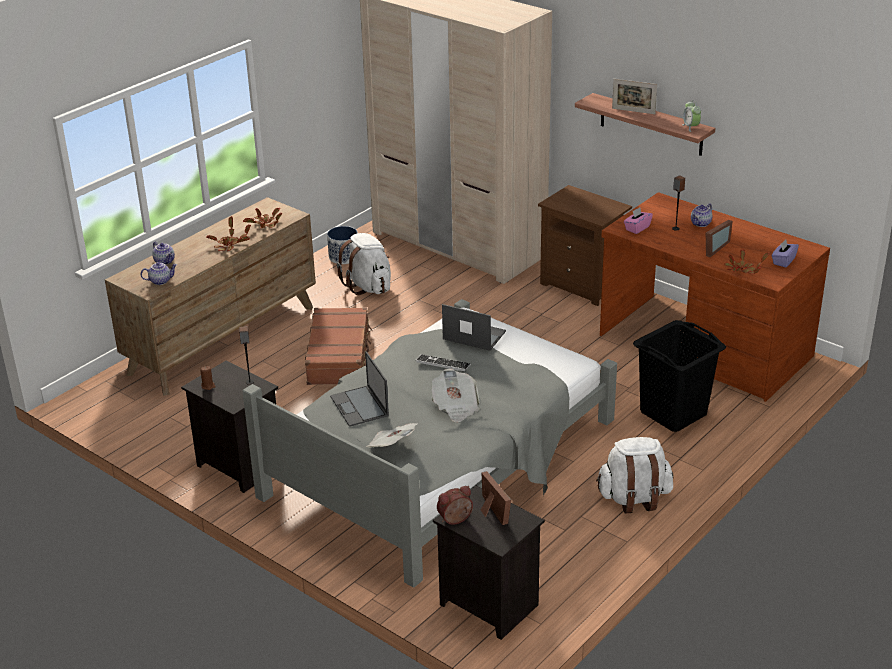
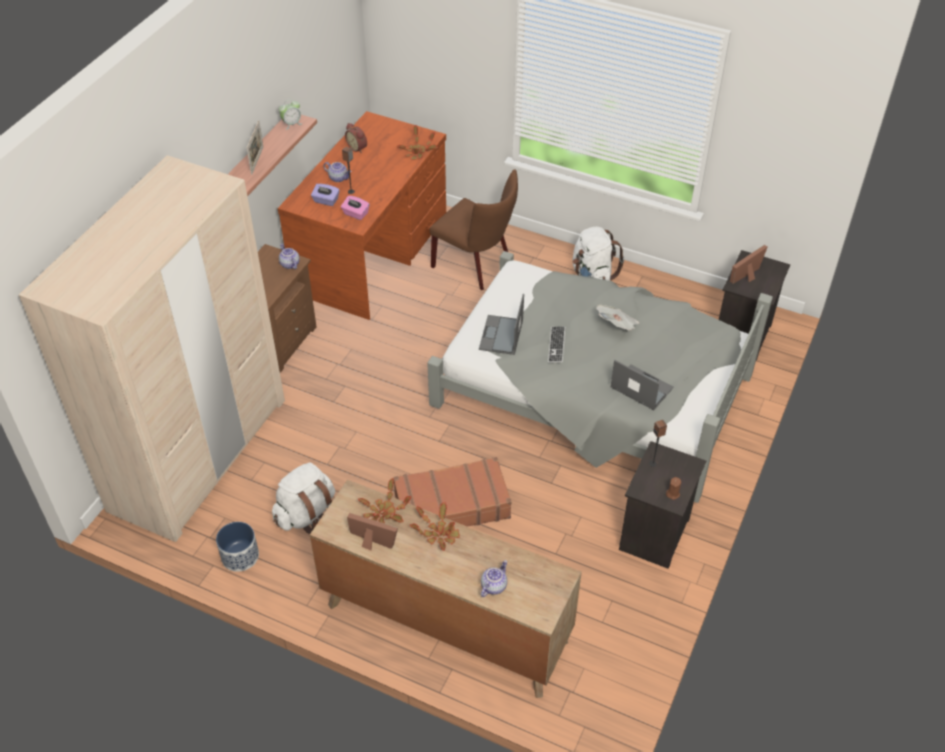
camera: 105 degrees left, 15 degrees up
teapot [141,262,177,285] -> teapot moved to [279,244,299,269]
laptop [330,351,389,427] -> laptop turned 105 degrees counterclockwise [611,360,674,410]
newspaper [366,423,418,448] -> none
alarm clock [437,486,473,524] -> alarm clock moved to [345,123,367,153]
black laundry basket [633,320,726,432] -> brown chair [430,169,518,290]
picture frame [706,220,733,257] -> picture frame moved to [347,513,398,550]
purple tissue box [772,240,799,268] -> purple tissue box moved to [311,184,340,206]

